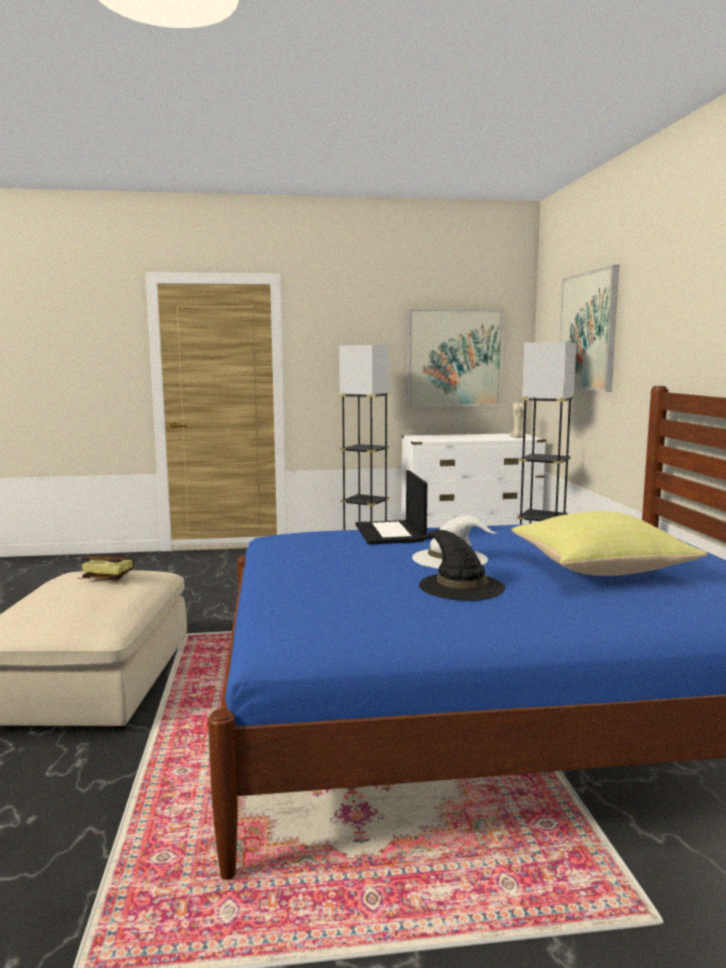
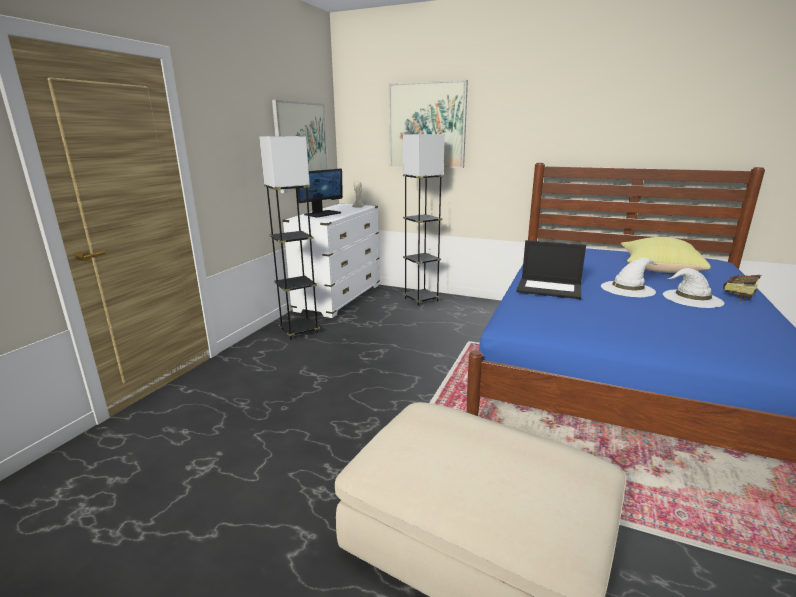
camera: 60 degrees left, 10 degrees up
book [78,555,134,581] -> book moved to [723,275,762,303]
black hat [415,530,505,601] -> white hat [663,268,724,308]
none -> monitor [297,169,343,217]

